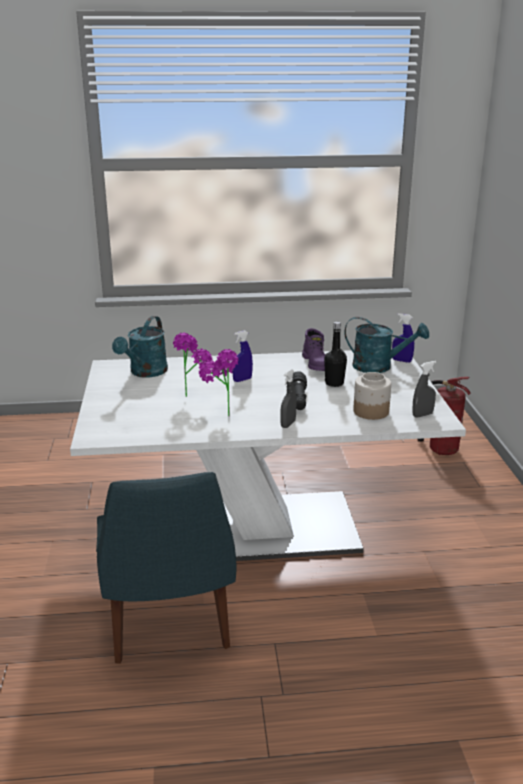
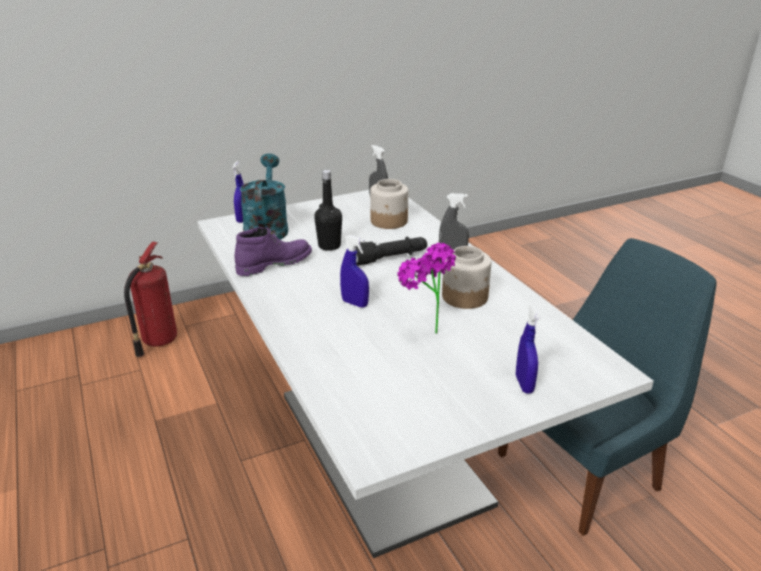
camera: 110 degrees left, 5 degrees up
turquoise watering can [112,316,168,377] -> none
potted plant [199,349,239,416] -> jar [442,246,492,309]
none -> blue spray bottle [516,305,541,394]

